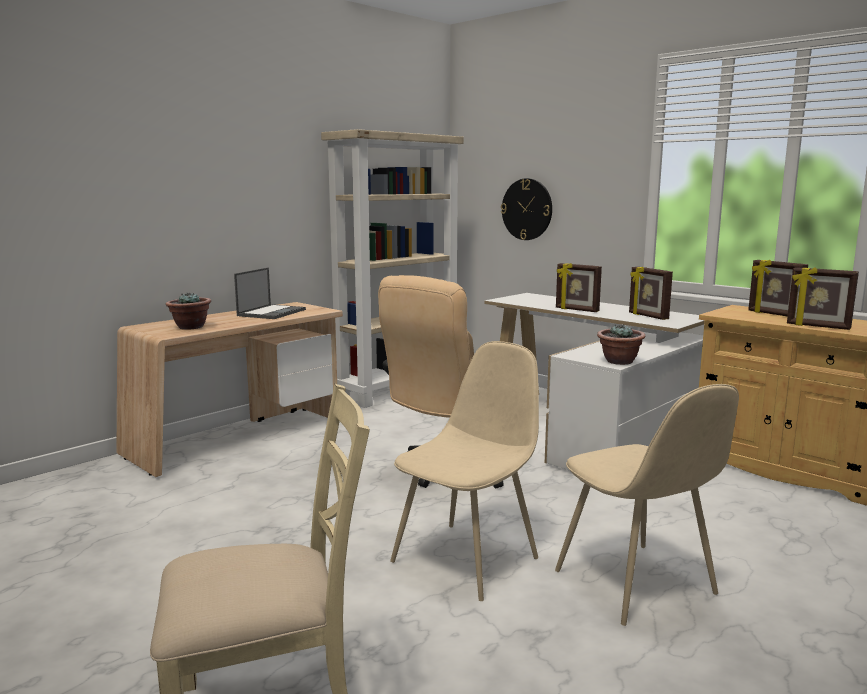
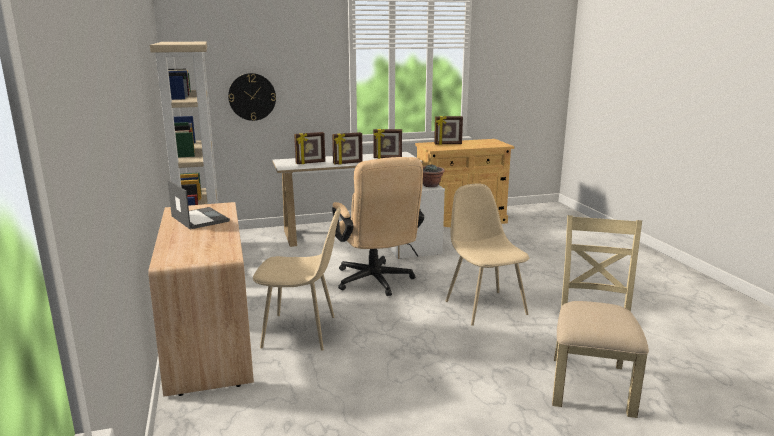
camera: 60 degrees left, 5 degrees up
potted plant [166,293,211,330] -> none
beige chair [555,384,739,626] -> beige chair moved to [253,207,341,351]
picture frame [787,267,859,330] -> picture frame moved to [294,132,325,164]

